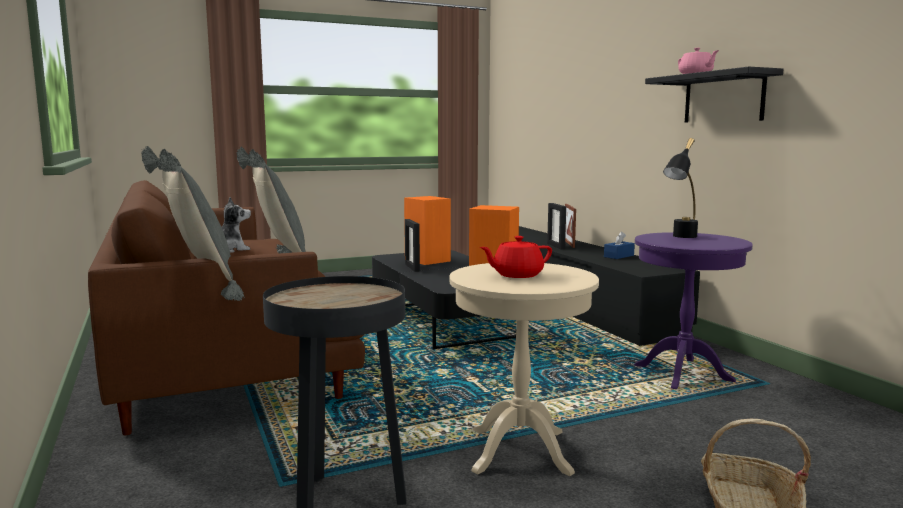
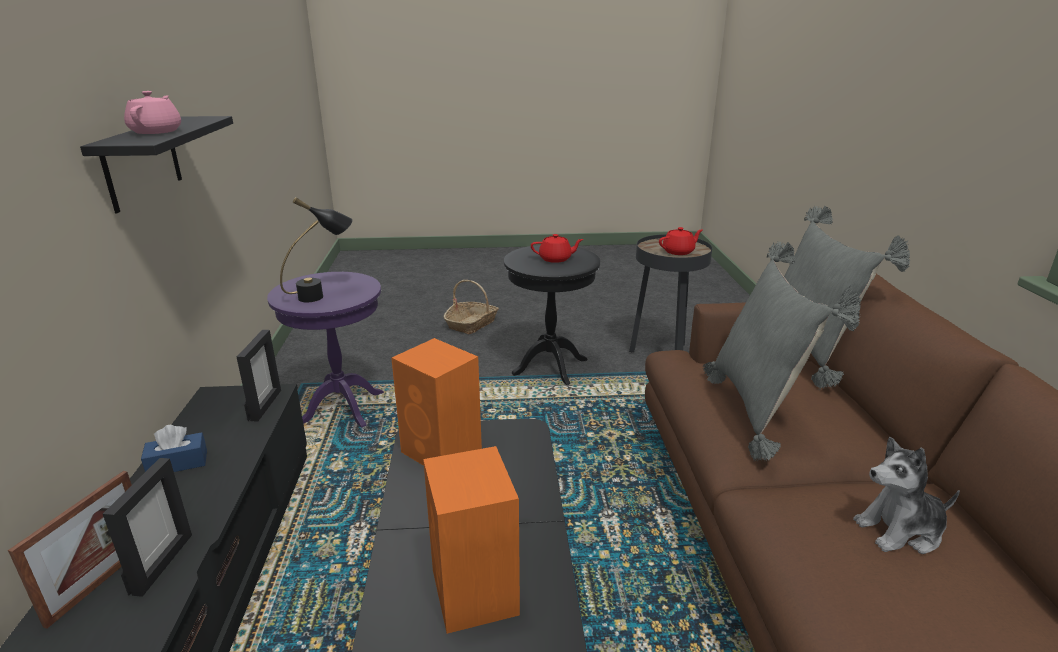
camera: 160 degrees left, 15 degrees up
picture frame [405,219,420,272] -> picture frame moved to [237,330,281,421]
beige side table [449,263,599,476] -> black side table [504,245,600,385]
none -> red teapot [659,227,702,255]

